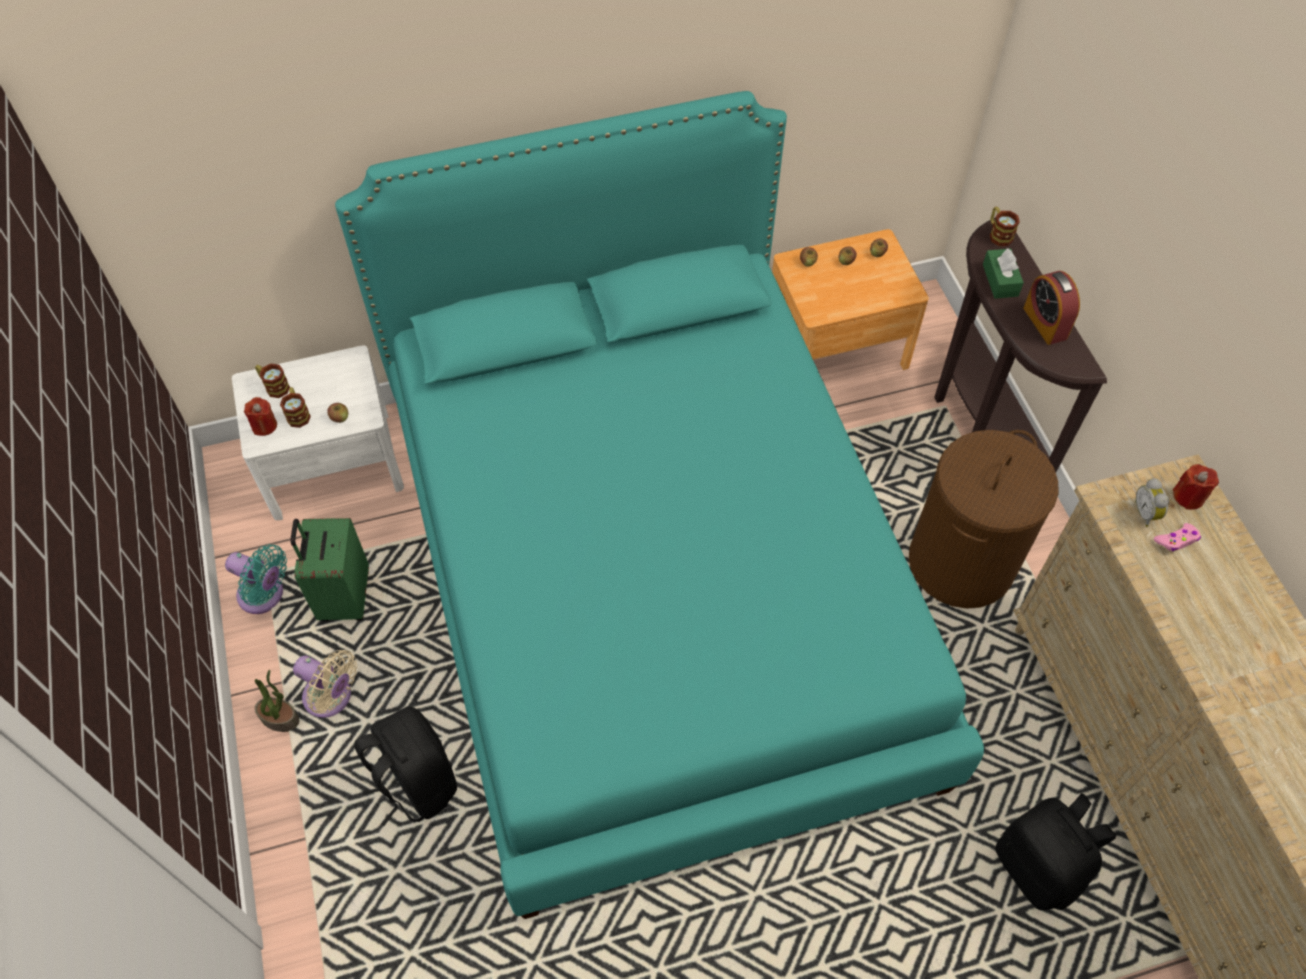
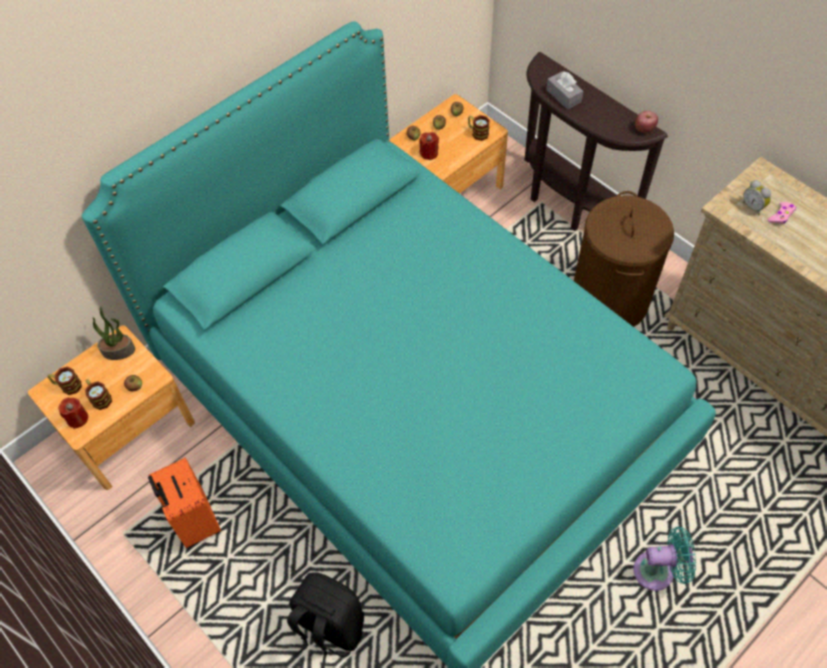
camera: 25 degrees left, 0 degrees up
turquoise fan [225,544,287,614] -> turquoise fan moved to [633,527,696,591]
white nightstand [232,345,404,521] -> brown nightstand [28,325,195,490]
potted plant [255,670,299,732] -> potted plant moved to [93,307,135,360]
green suitcase [290,518,369,621] -> orange suitcase [148,458,221,548]
beige fan [293,650,357,718] -> none
green tissue box [983,248,1024,299] -> grey tissue box [546,71,583,110]
mug [990,207,1020,246] -> mug moved to [468,115,490,141]
black backpack [996,793,1116,910] -> none
alarm clock [1023,271,1080,345] -> none
red candle [1173,464,1219,510] -> red candle moved to [419,132,439,160]
none -> apple [635,111,658,133]

